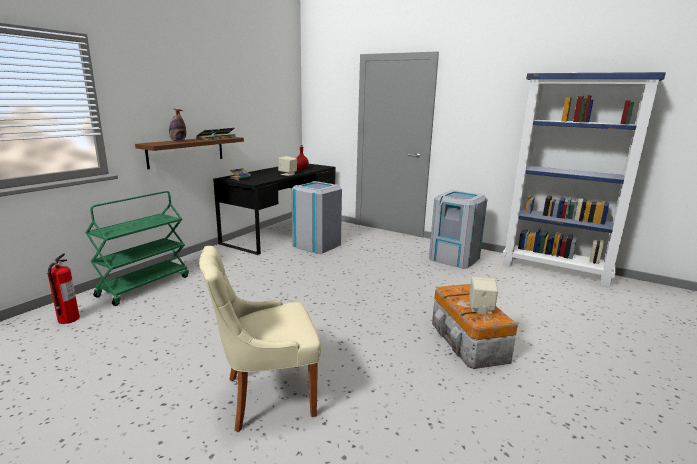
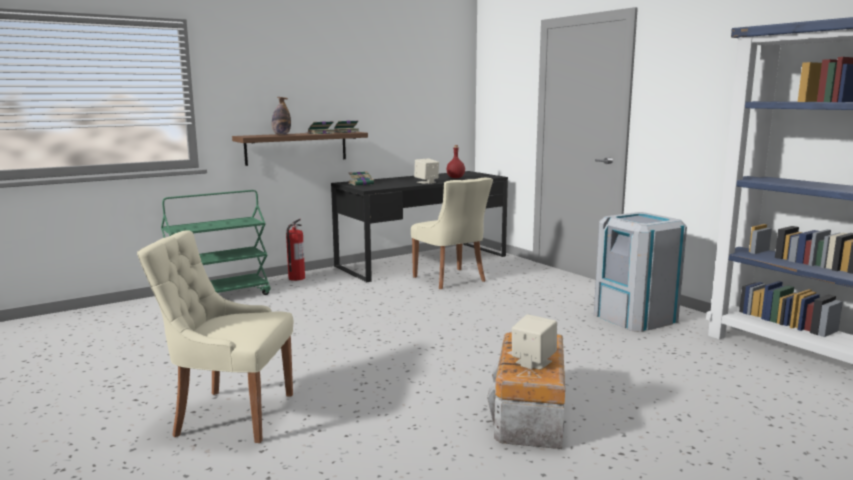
camera: 25 degrees right, 5 degrees down
fire extinguisher [47,253,80,324] -> fire extinguisher moved to [286,219,305,281]
grey trash can [291,181,342,254] -> beige chair [411,178,493,289]

